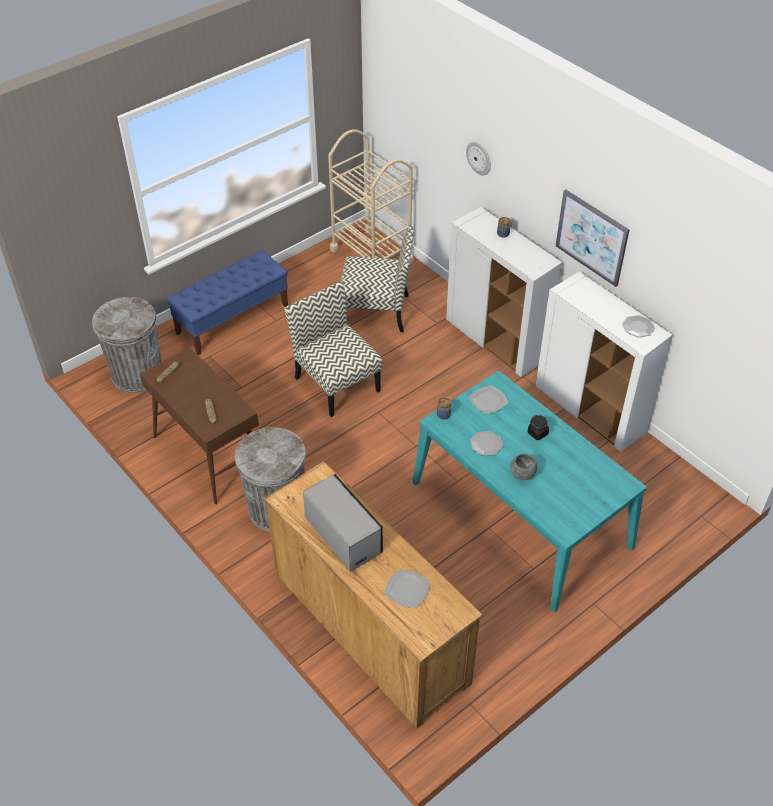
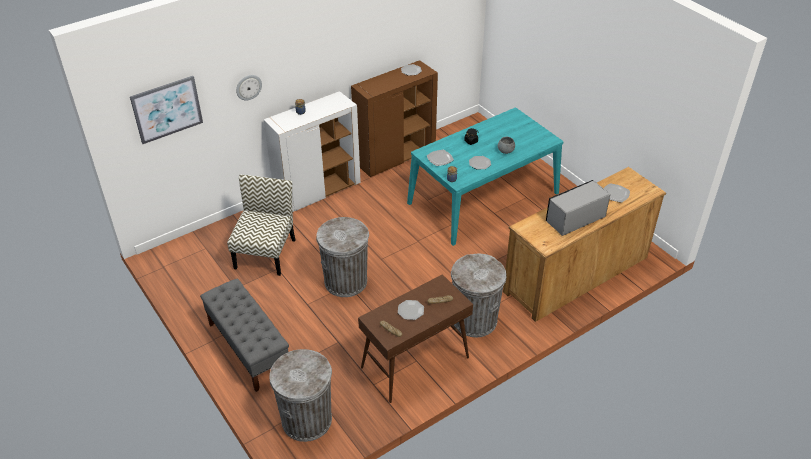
camera: 85 degrees left, 5 degrees down
blue bench [167,250,288,355] -> grey bench [200,278,289,392]
chair [284,281,382,417] -> grey trash can [316,217,369,297]
beige cart [328,129,414,264] -> none
white cabinet [535,271,672,452] -> brown cabinet [351,60,438,177]
picture [556,190,629,287] -> picture moved to [130,76,203,144]
none -> plate [398,300,424,320]

